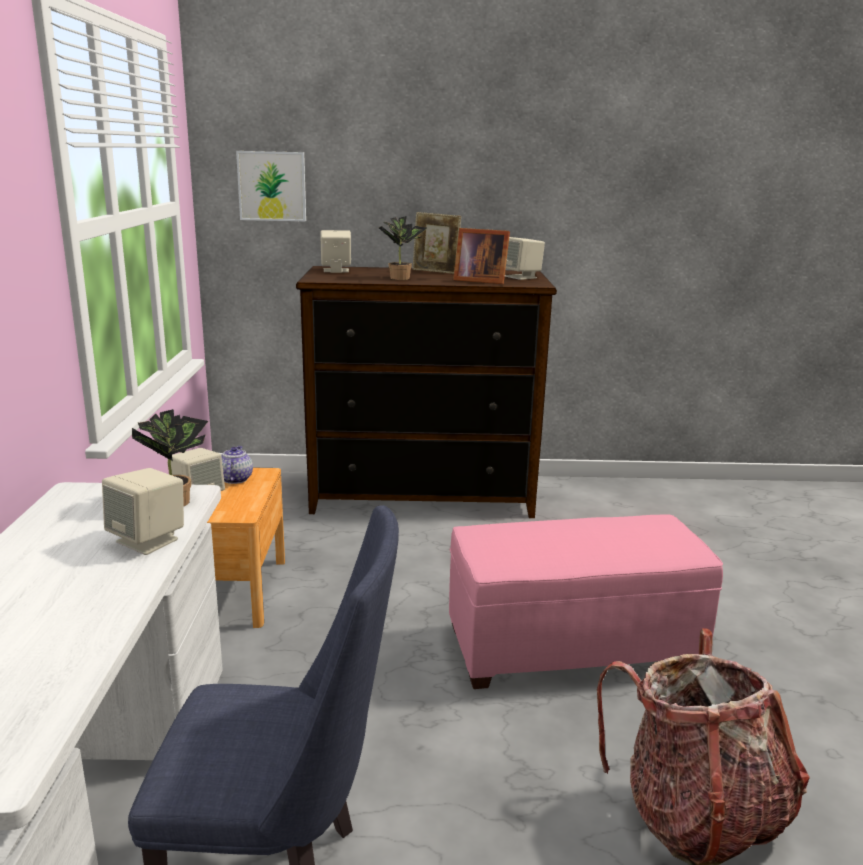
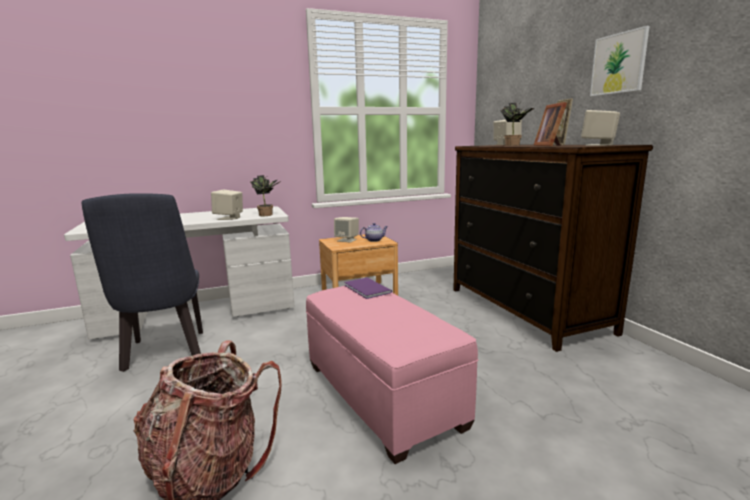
camera: 70 degrees right, 5 degrees down
picture [236,151,306,222] -> picture moved to [590,26,650,96]
none -> purple book [344,278,392,299]

